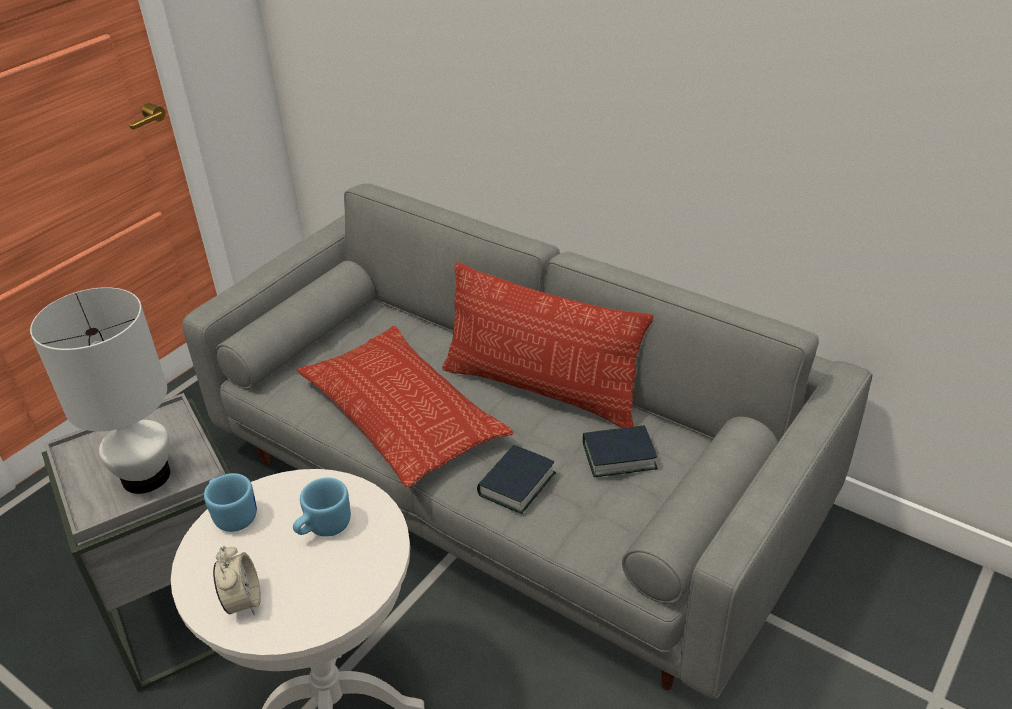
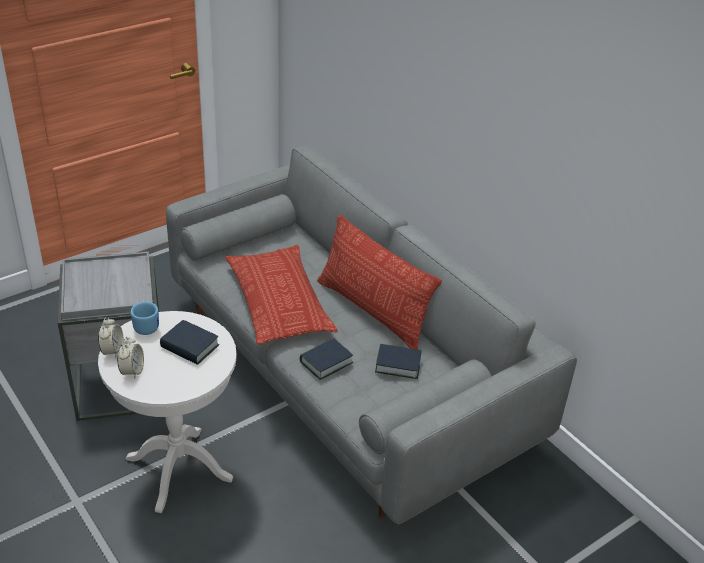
camera: 15 degrees right, 0 degrees up
white table lamp [30,287,170,494] -> none
blue mug [293,478,351,537] -> book [160,320,219,365]
none -> alarm clock [98,317,124,357]

